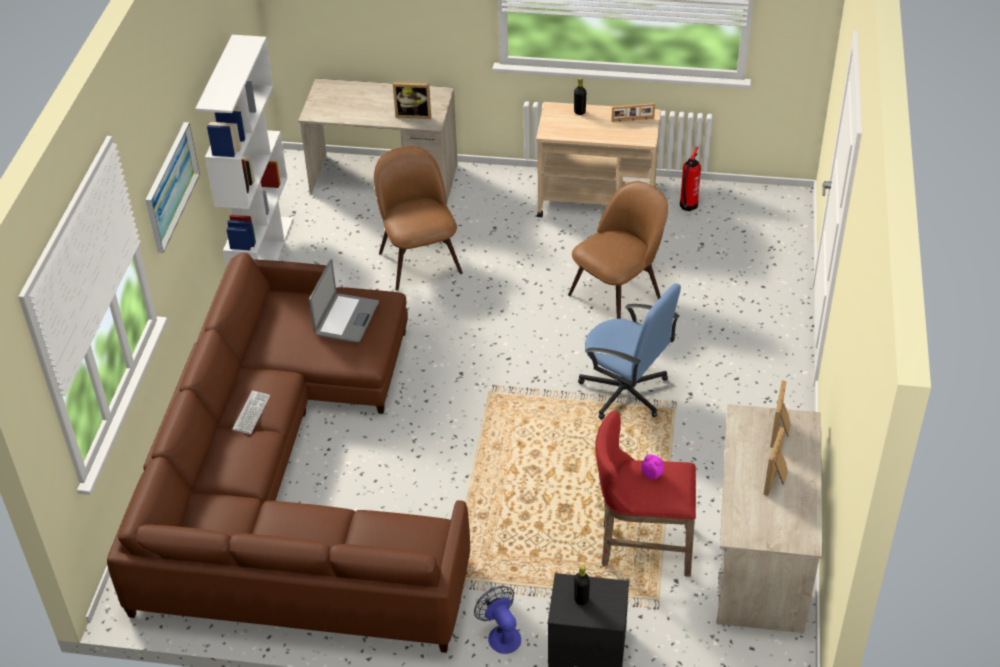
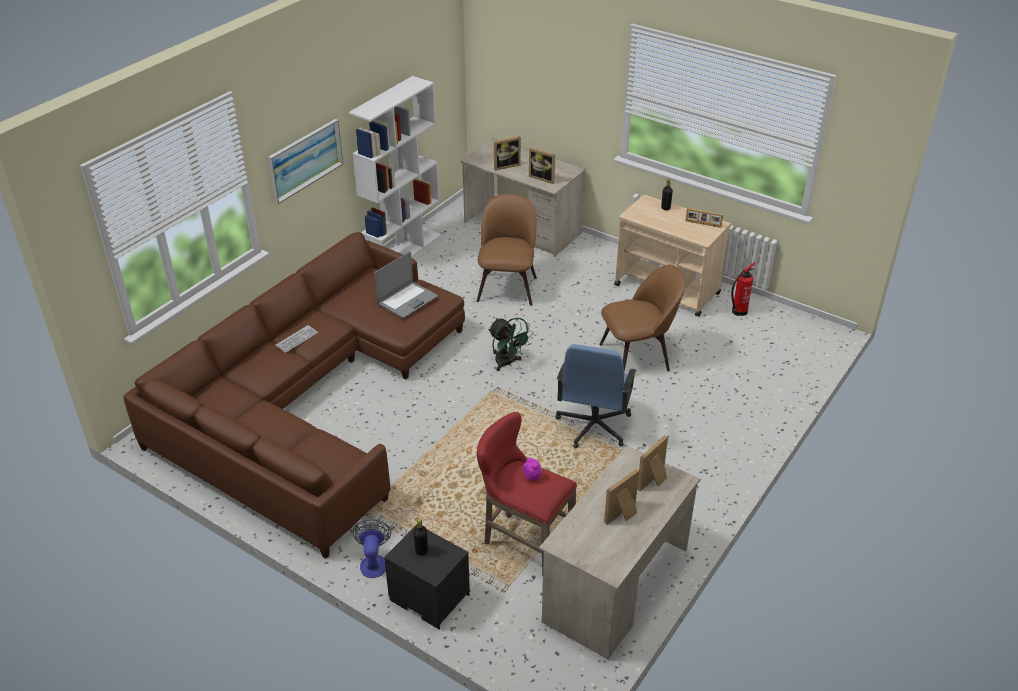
camera: 25 degrees right, 5 degrees down
blue office chair [578,283,681,420] -> blue office chair turned 45 degrees clockwise [556,344,637,448]
none -> green fan [488,318,533,371]
none -> picture frame [494,136,521,171]

